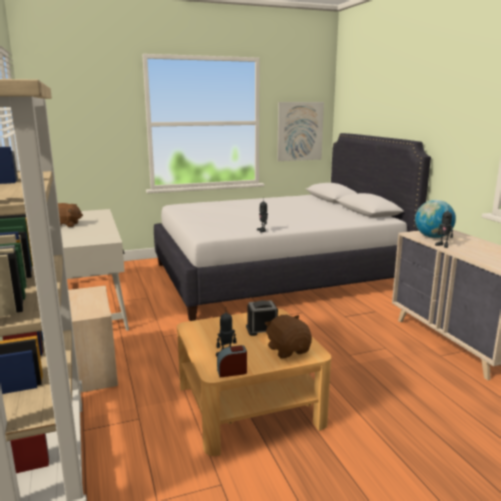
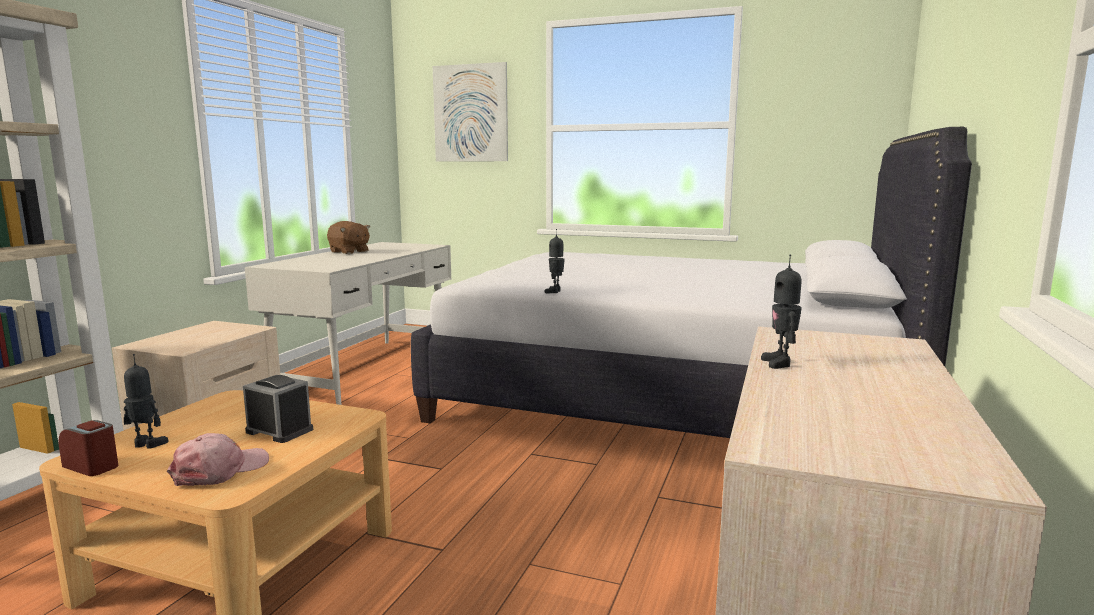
camera: 40 degrees right, 5 degrees down
brown plush toy [265,315,312,358] -> pink cap [167,433,269,486]
picture [277,102,324,161] -> picture moved to [433,62,508,161]
globe [415,200,456,238] -> none

